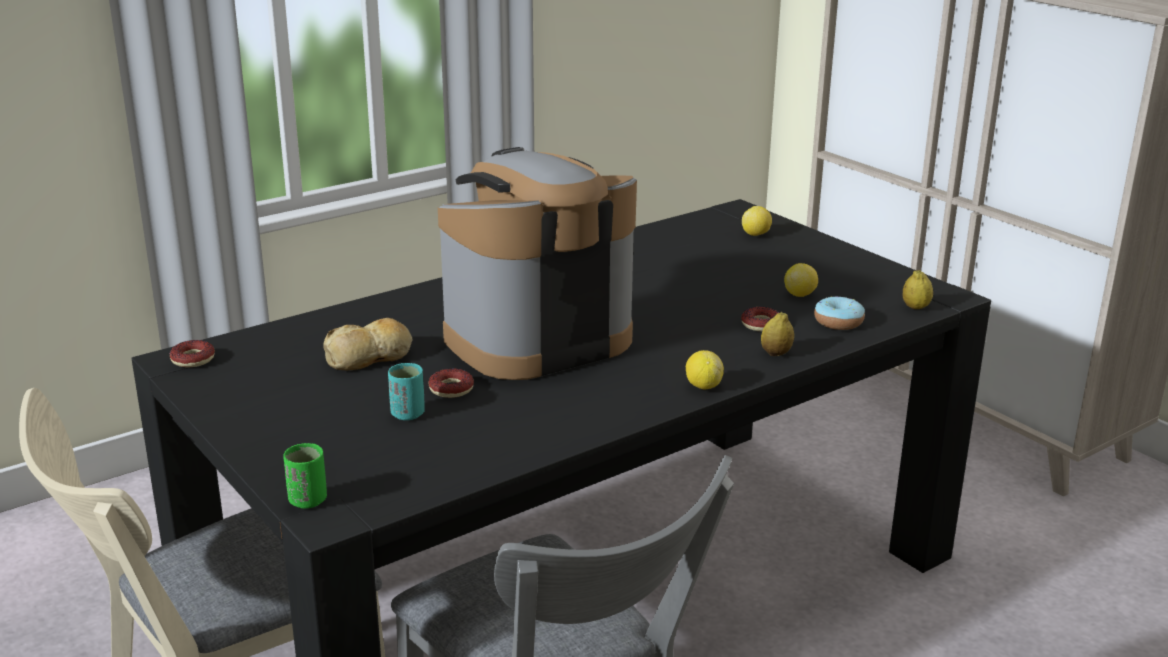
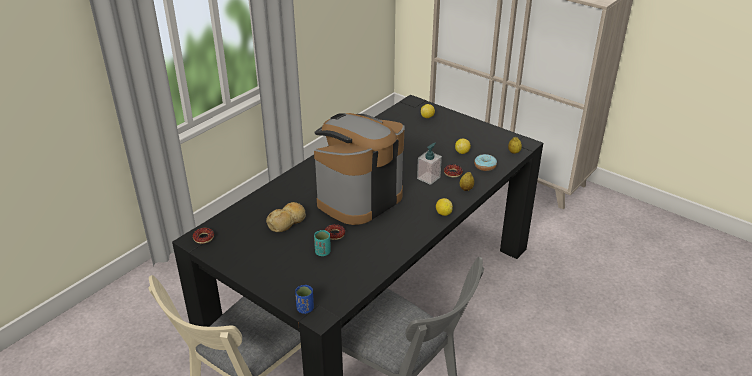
camera: 15 degrees left, 10 degrees up
green cup [283,443,327,509] -> blue cup [295,285,314,314]
none -> soap dispenser [417,143,442,185]

